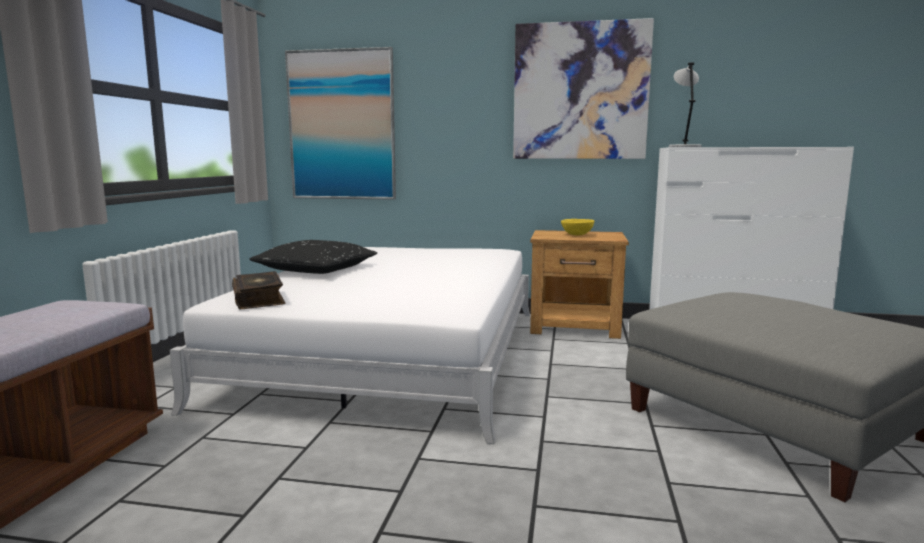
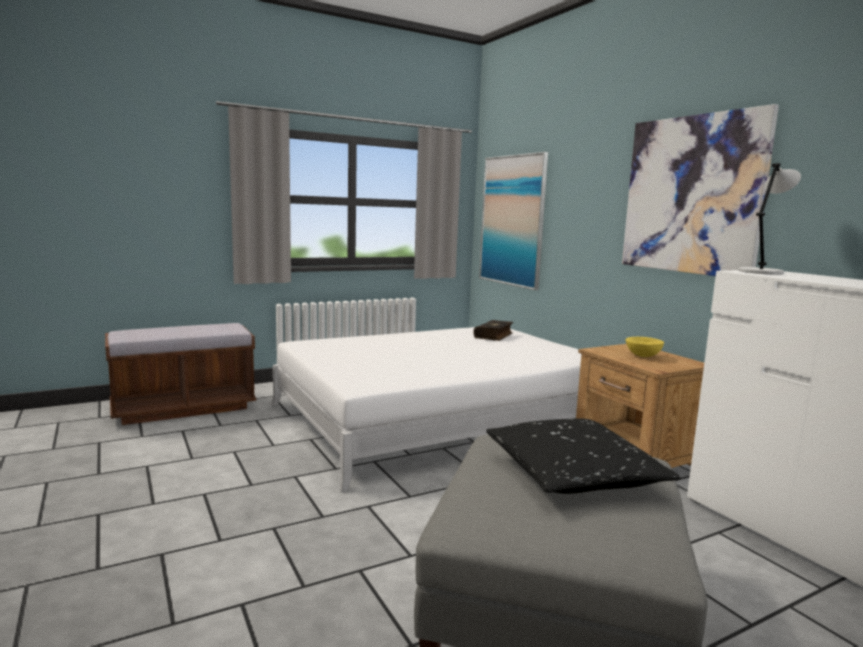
camera: 50 degrees right, 0 degrees up
book [232,271,286,309] -> book moved to [473,320,513,341]
black pillow [249,240,377,274] -> black pillow moved to [486,418,681,494]

